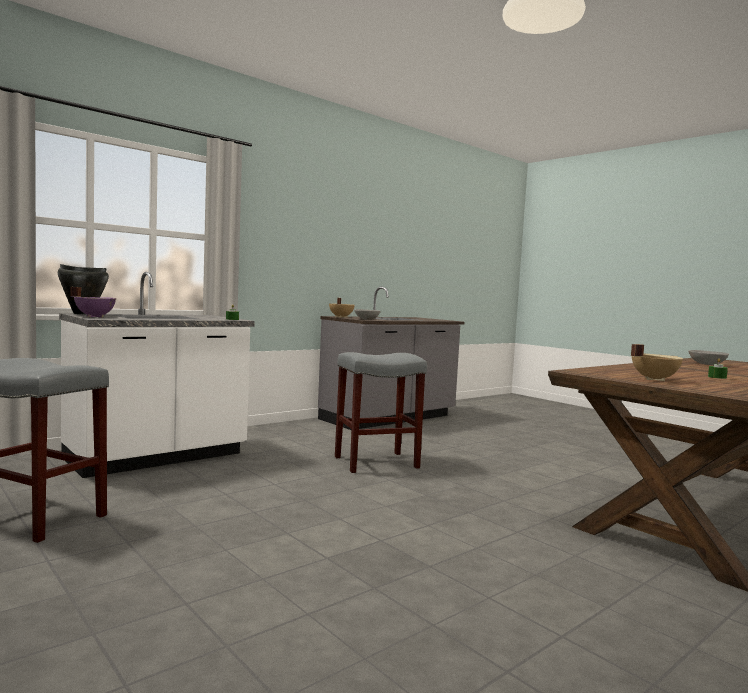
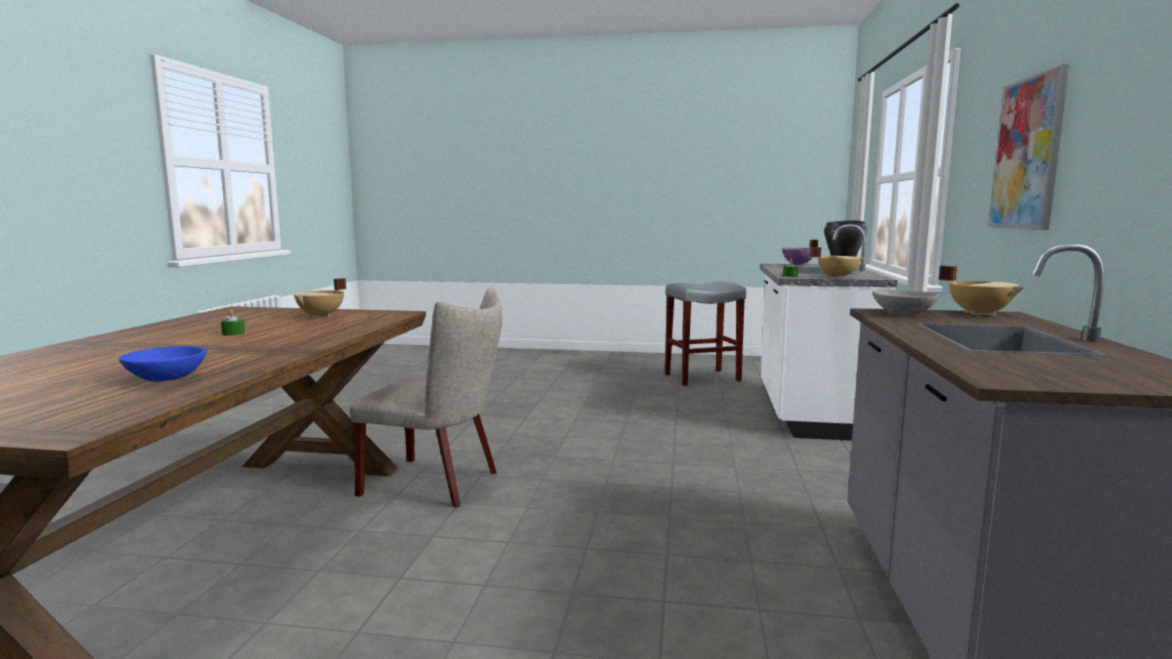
camera: 140 degrees right, 5 degrees up
grey stool [335,352,427,473] -> none
grey bowl [688,350,729,365] -> blue bowl [119,346,207,382]
none -> beige chair [350,287,502,508]
none -> beige cooking pot [810,247,864,278]
none -> picture [988,64,1069,230]

